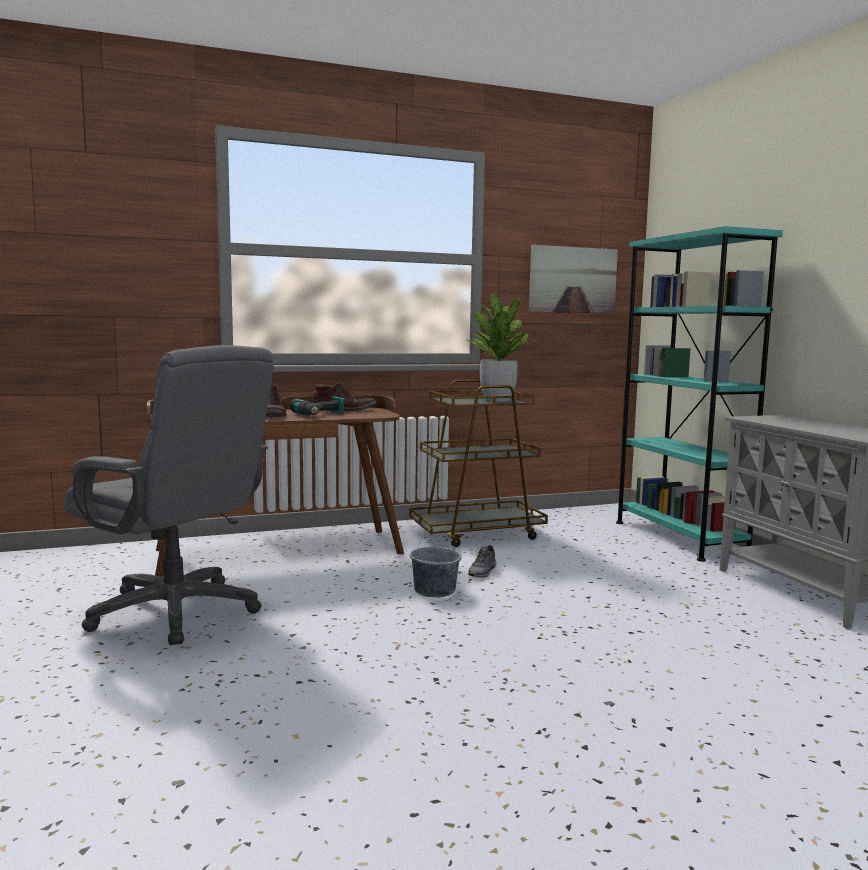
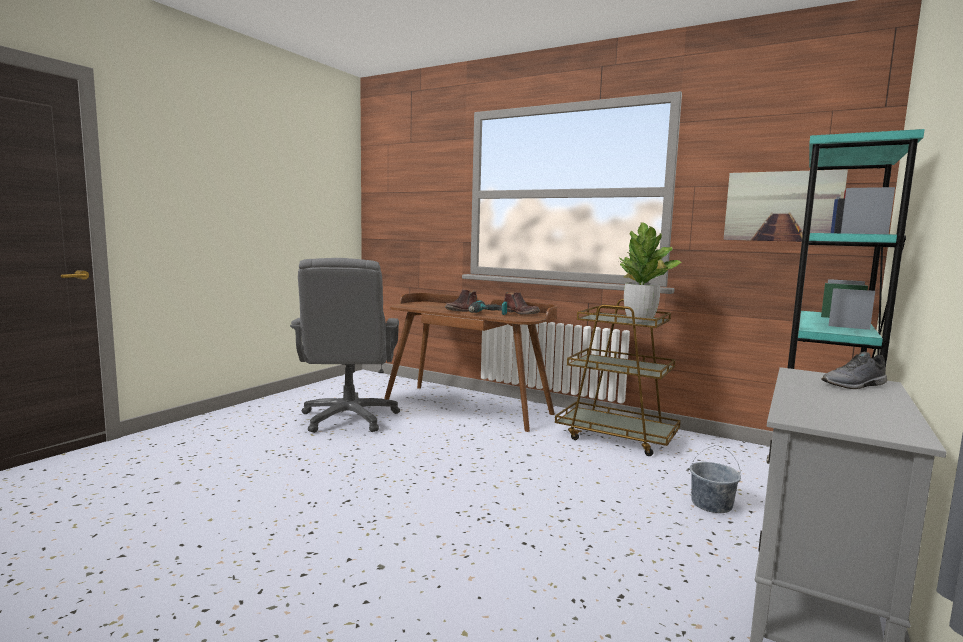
camera: 50 degrees right, 0 degrees up
grey bucket [410,526,462,597] -> grey bucket moved to [690,445,741,513]
grey shoe [468,545,496,577] -> grey shoe moved to [821,352,887,389]

